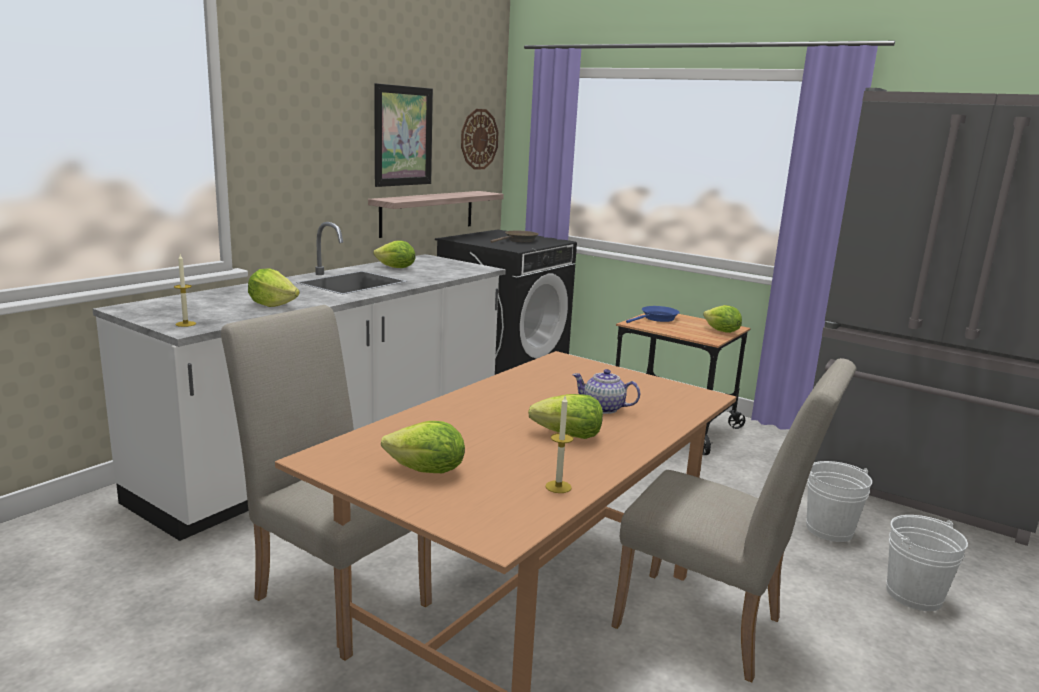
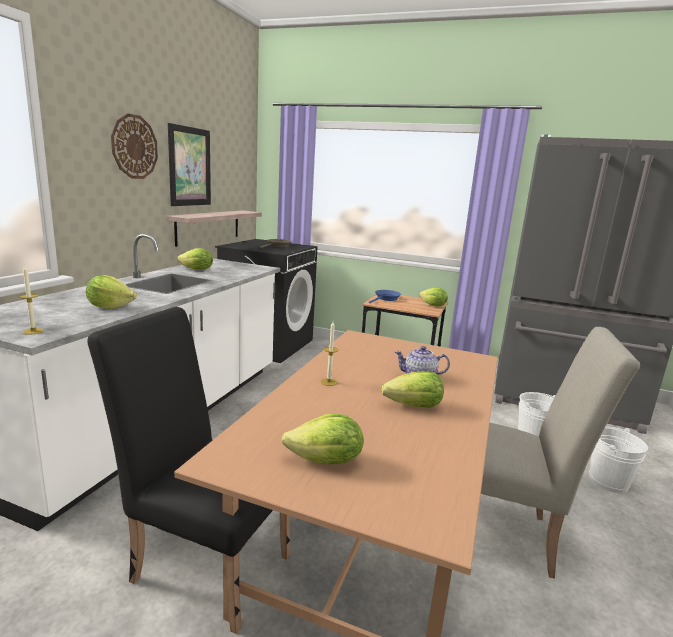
camera: 15 degrees left, 0 degrees up
beige chair [221,305,432,661] -> black chair [88,307,290,634]
wall clock [461,109,499,170] -> wall clock moved to [111,113,158,179]
candle [545,396,573,493] -> candle moved to [320,322,339,386]

